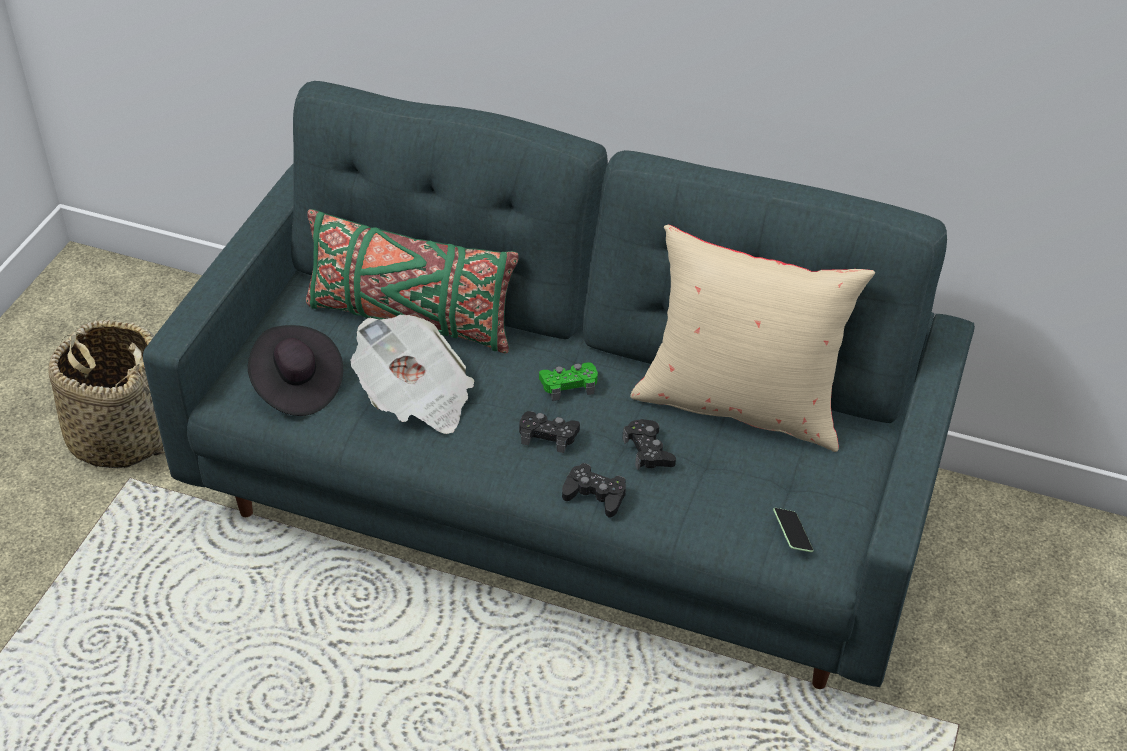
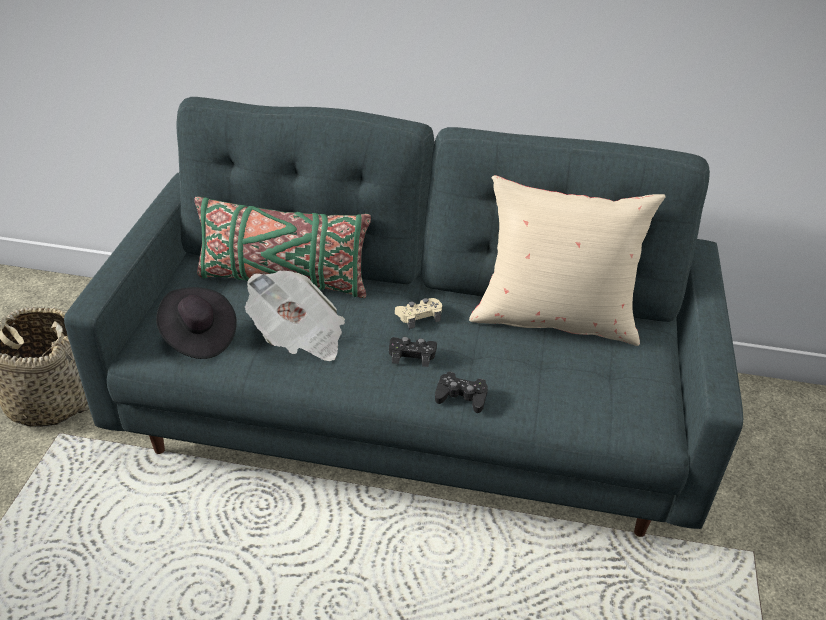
camera: 10 degrees left, 5 degrees down
green game controller [539,362,598,401] -> beige game controller [395,298,442,329]
black game controller [623,419,676,470] -> none
phone [773,508,814,552] -> none

